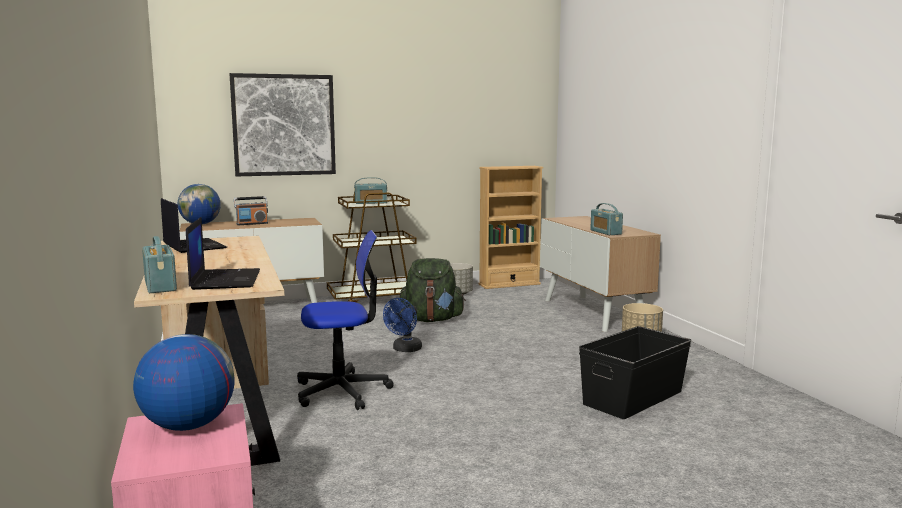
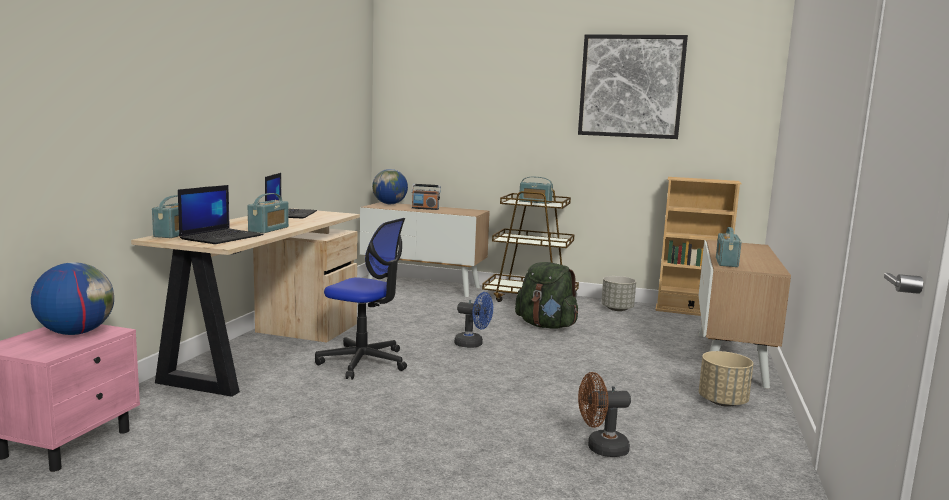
camera: 35 degrees right, 0 degrees up
picture [230,73,336,177] -> picture moved to [578,34,688,139]
blue fan [383,298,422,352] -> blue fan turned 135 degrees counterclockwise [454,292,493,348]
black storage box [579,326,691,419] -> brown fan [578,372,631,457]
none -> radio [248,193,289,233]

